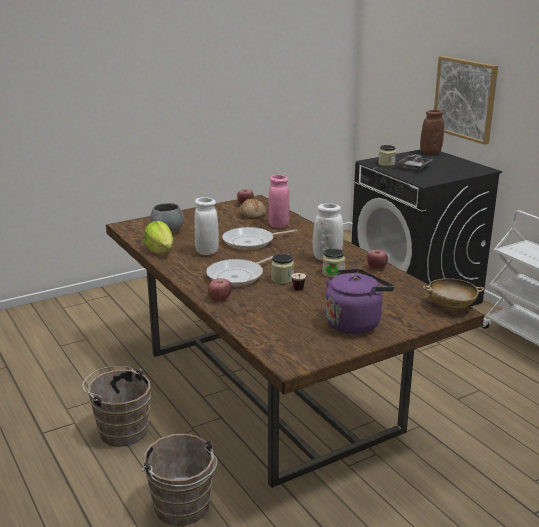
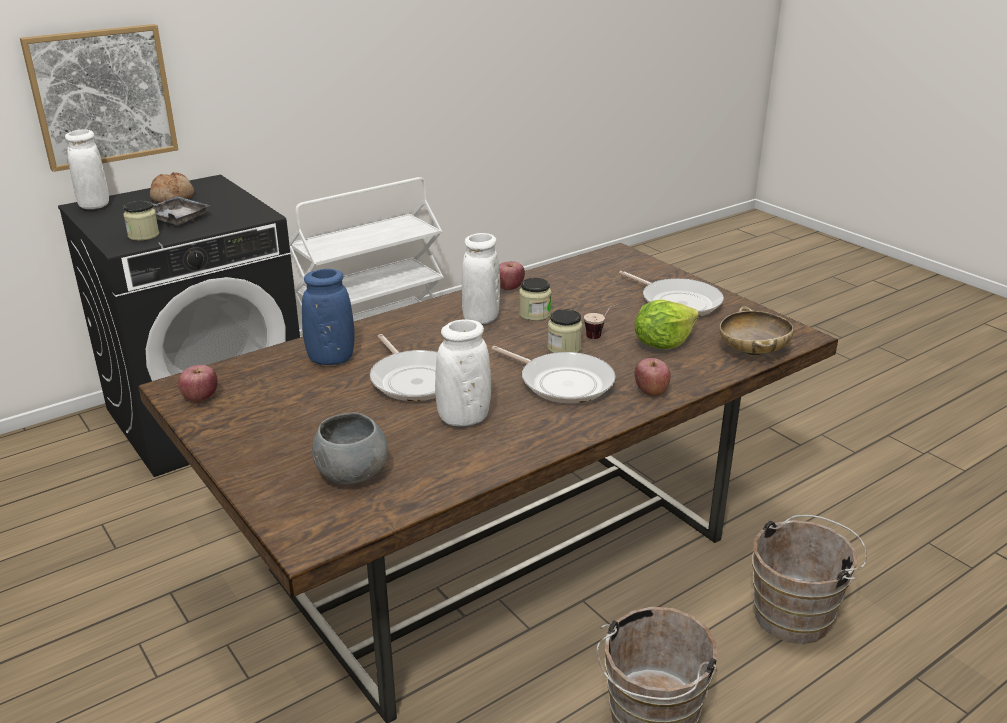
camera: 95 degrees left, 5 degrees up
lettuce [144,221,173,254] -> lettuce moved to [634,299,699,349]
bread [239,198,266,219] -> bread moved to [150,172,194,202]
pink vase [268,175,289,228] -> blue vase [302,269,355,365]
purple kettle [325,269,395,334] -> frying pan [619,271,724,316]
brown vase [420,110,444,154] -> white vase [65,129,109,209]
beige bowl [423,278,484,309] -> beige bowl moved to [719,306,794,356]

